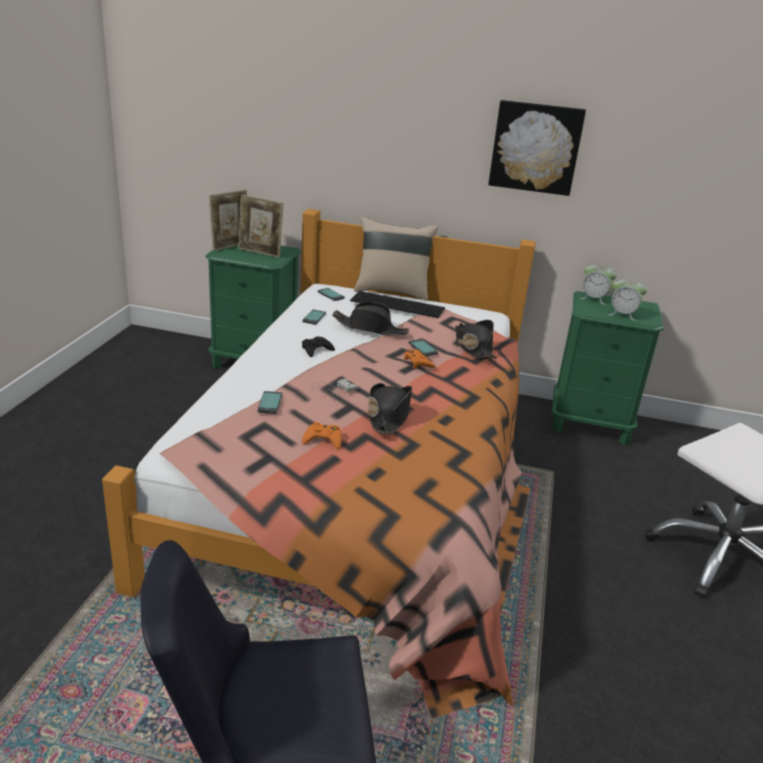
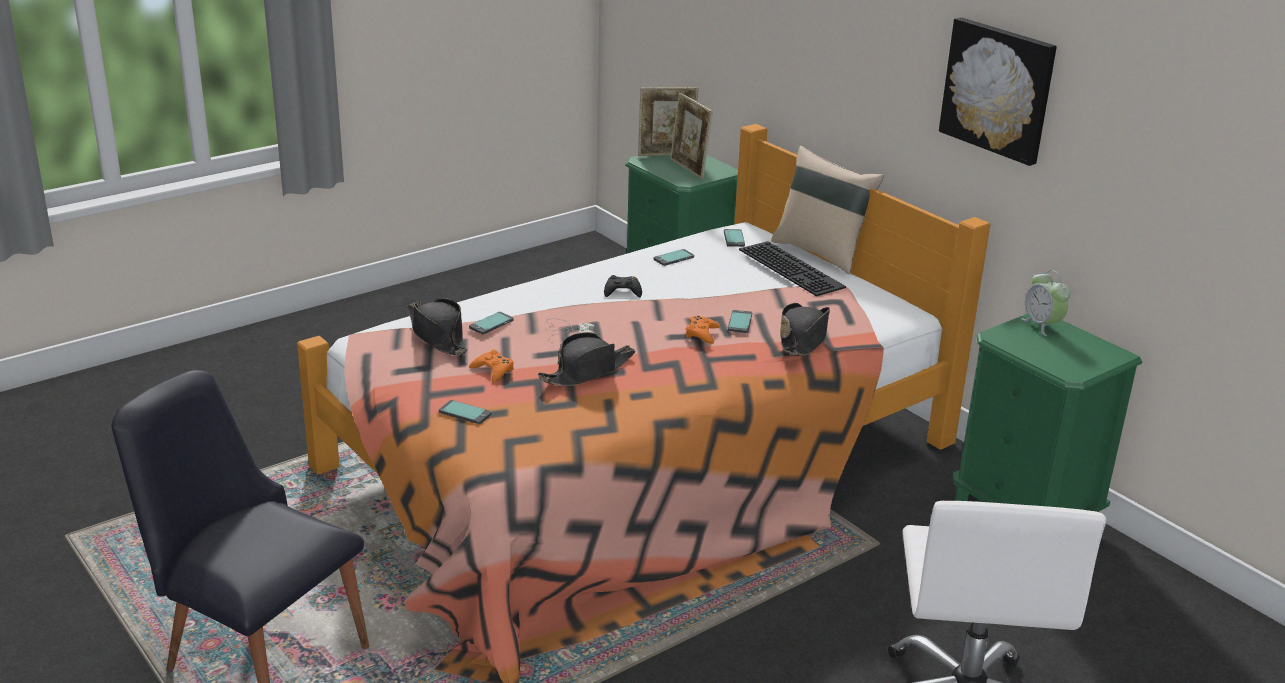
camera: 40 degrees right, 0 degrees up
black hat [332,302,409,336] -> black hat moved to [407,298,468,355]
alarm clock [608,275,647,321] -> none
none -> phone [439,400,491,424]

